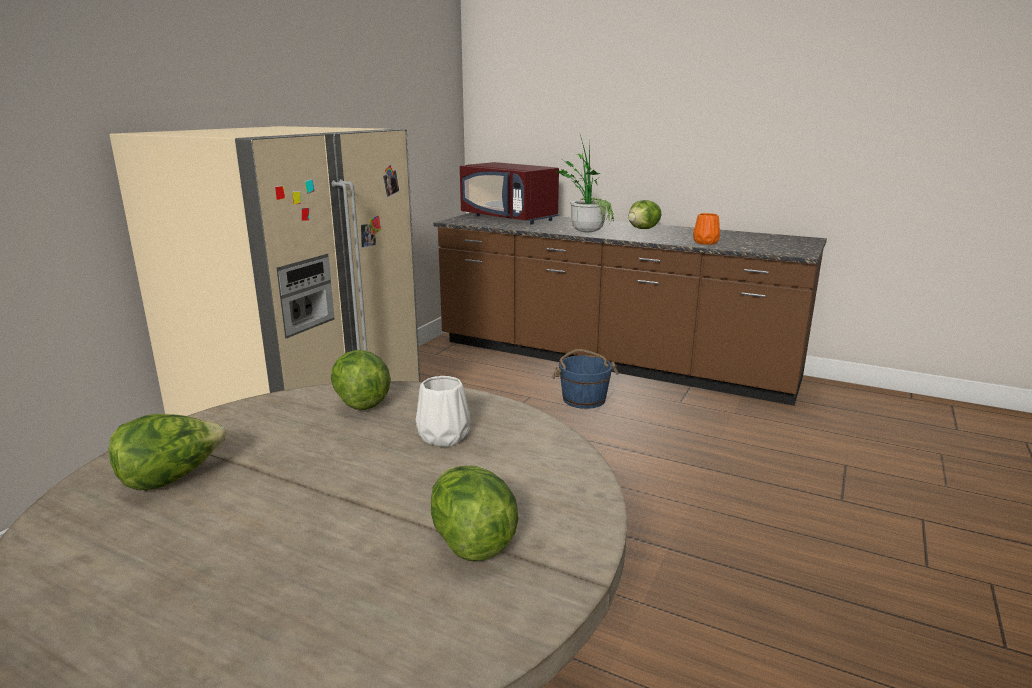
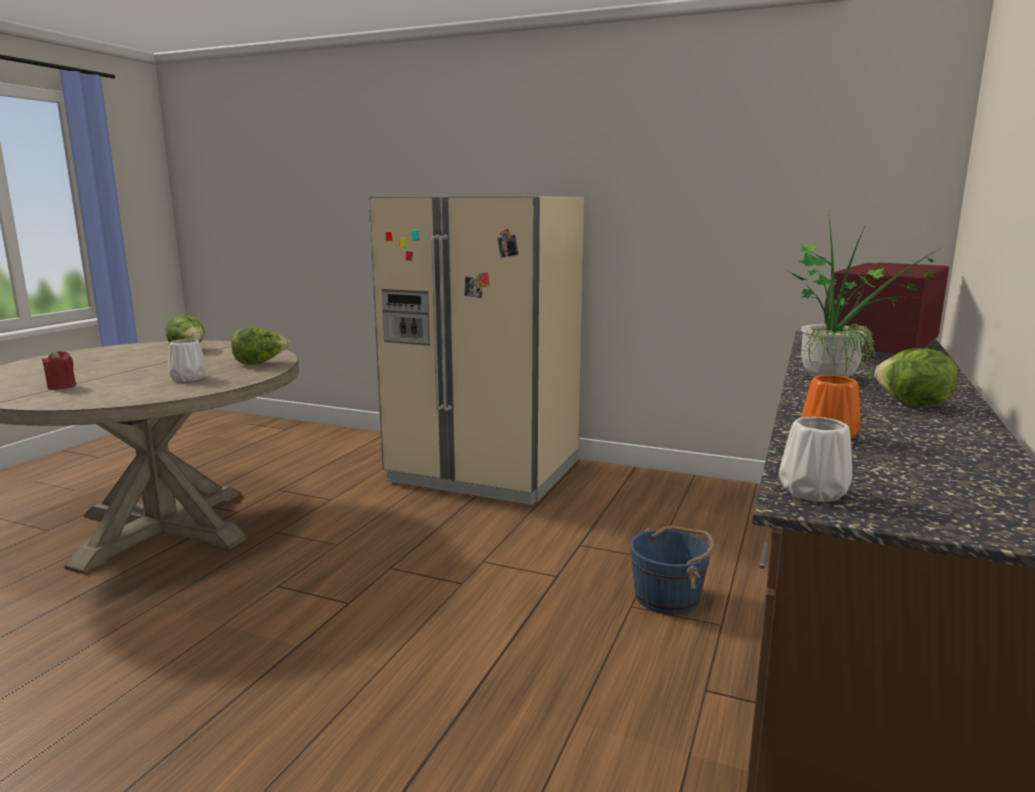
camera: 85 degrees right, 5 degrees down
lettuce [431,465,518,561] -> red candle [42,351,76,390]
none -> white vase [779,417,852,502]

